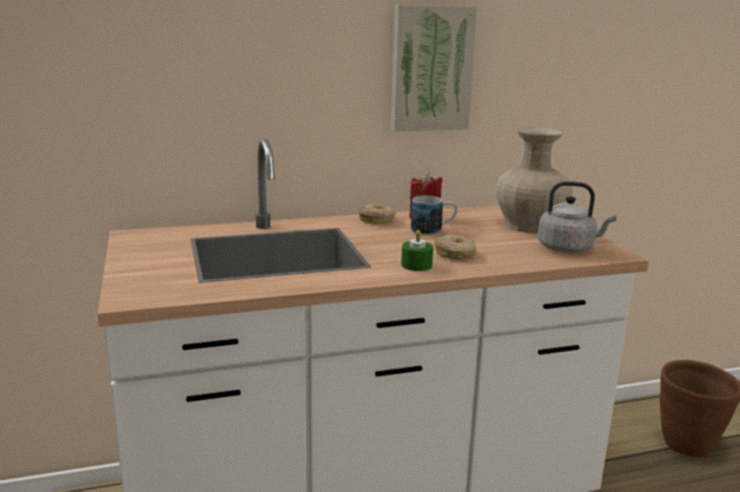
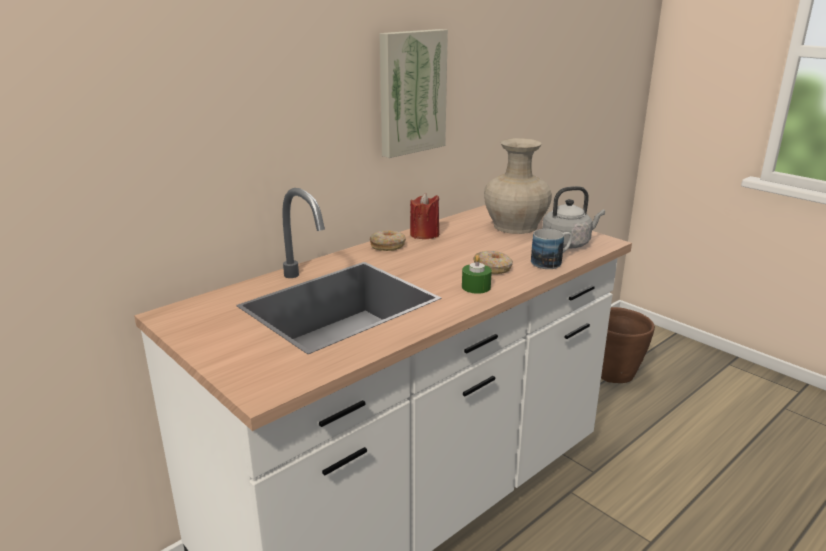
camera: 25 degrees left, 5 degrees up
mug [411,196,458,235] -> mug moved to [531,229,572,269]

